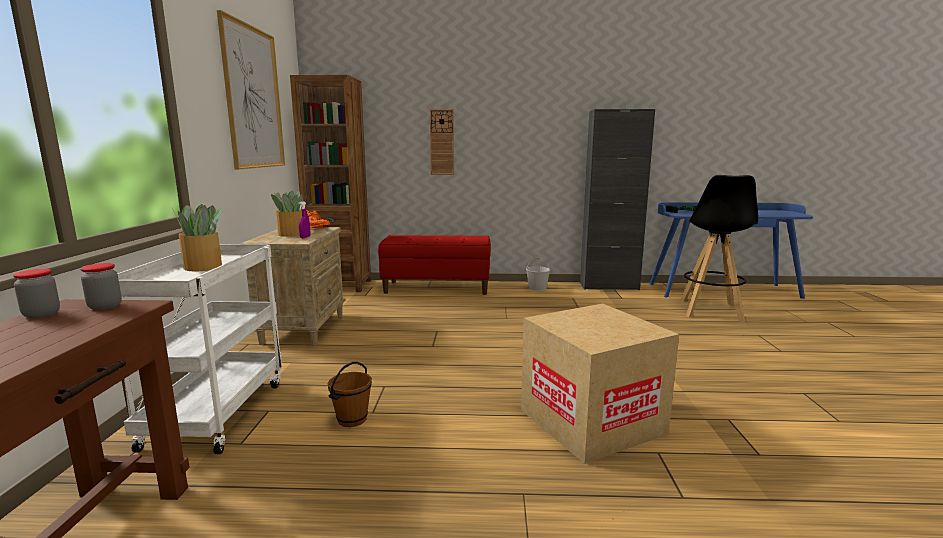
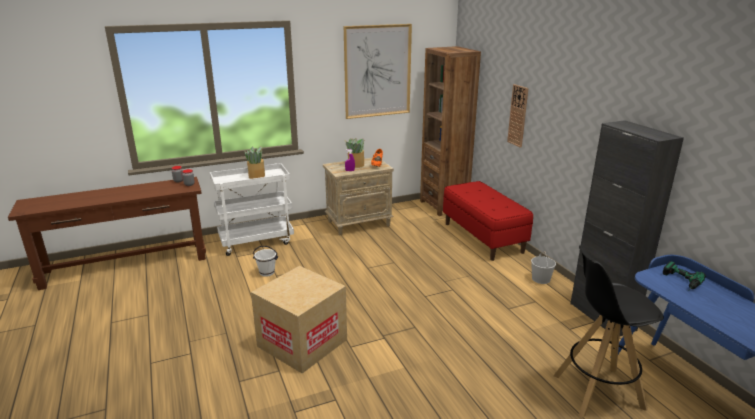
camera: 65 degrees right, 10 degrees up
brown bucket [328,362,372,427] -> white bucket [253,246,278,277]

